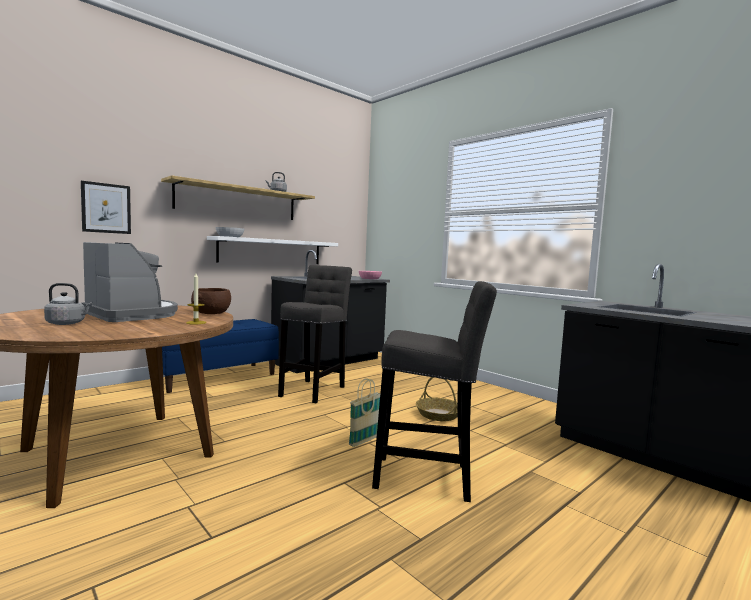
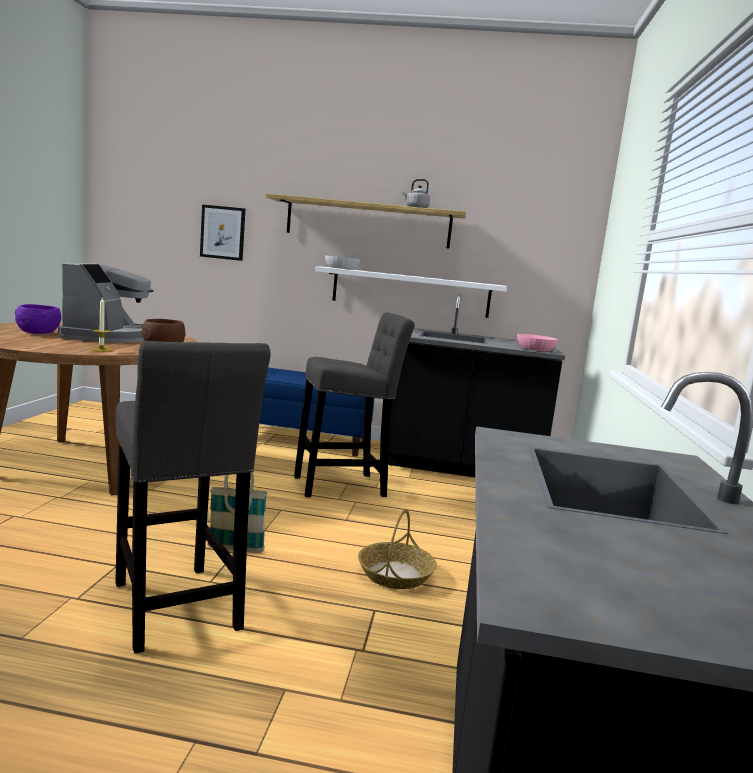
camera: 50 degrees right, 5 degrees up
grey kettle [44,283,93,325] -> purple bowl [15,304,61,334]

